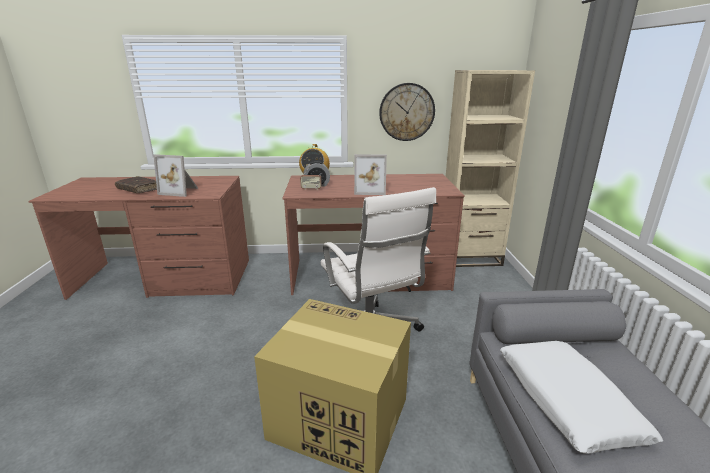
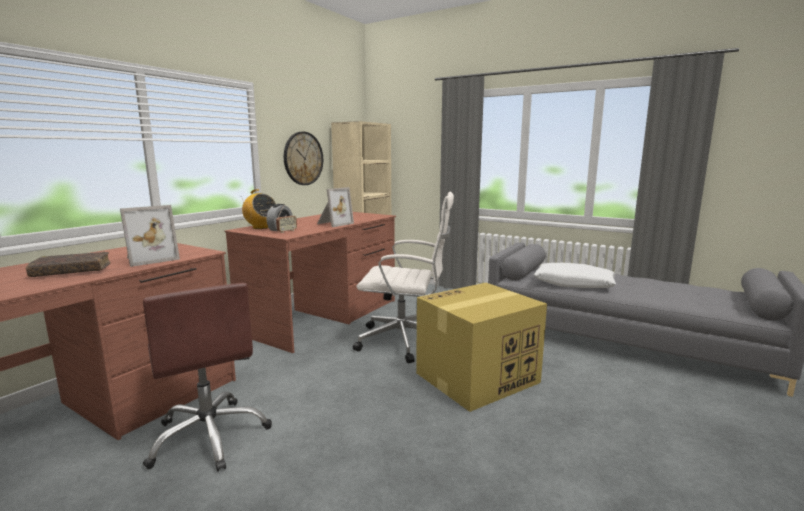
camera: 55 degrees left, 10 degrees down
none -> brown office chair [143,283,272,472]

